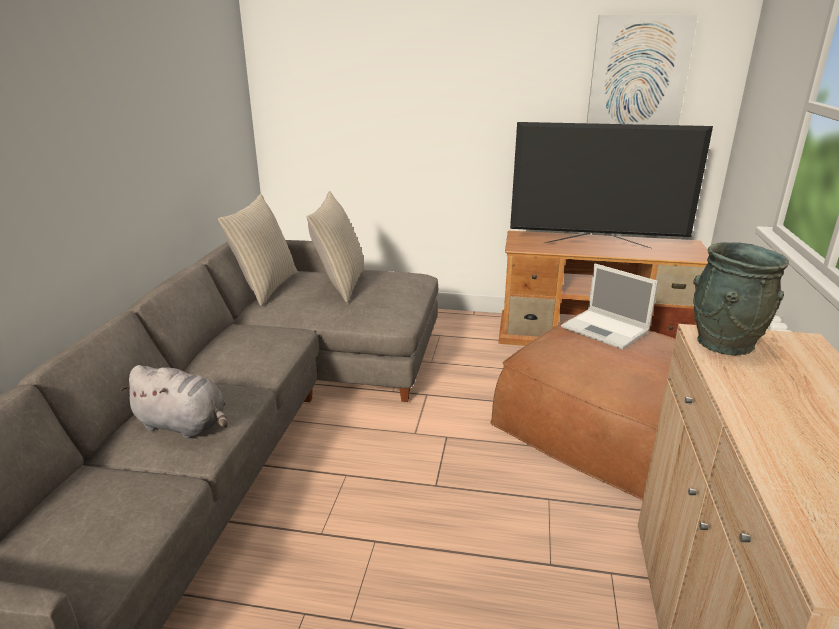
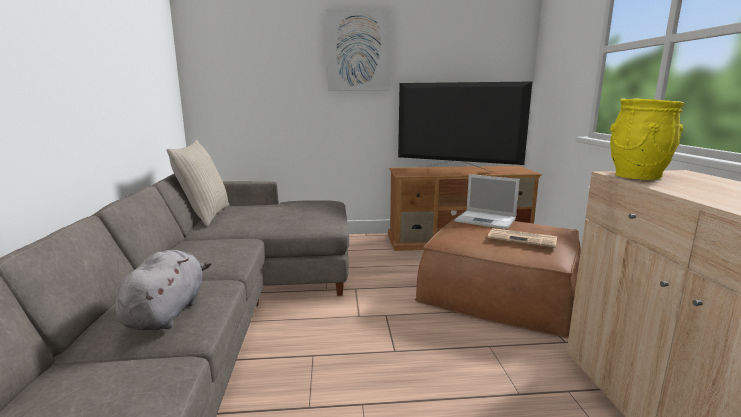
camera: 15 degrees left, 10 degrees down
grey plush toy [120,365,228,439] -> grey plush toy turned 90 degrees counterclockwise [115,250,211,330]
beige pillow [307,191,365,303] -> none
television [510,122,713,249] -> television turned 150 degrees counterclockwise [398,82,532,173]
picture [587,15,698,125] -> picture moved to [326,9,391,90]
grey vase [693,242,789,355] -> yellow vase [610,99,685,180]
none -> newspaper [487,228,557,248]

